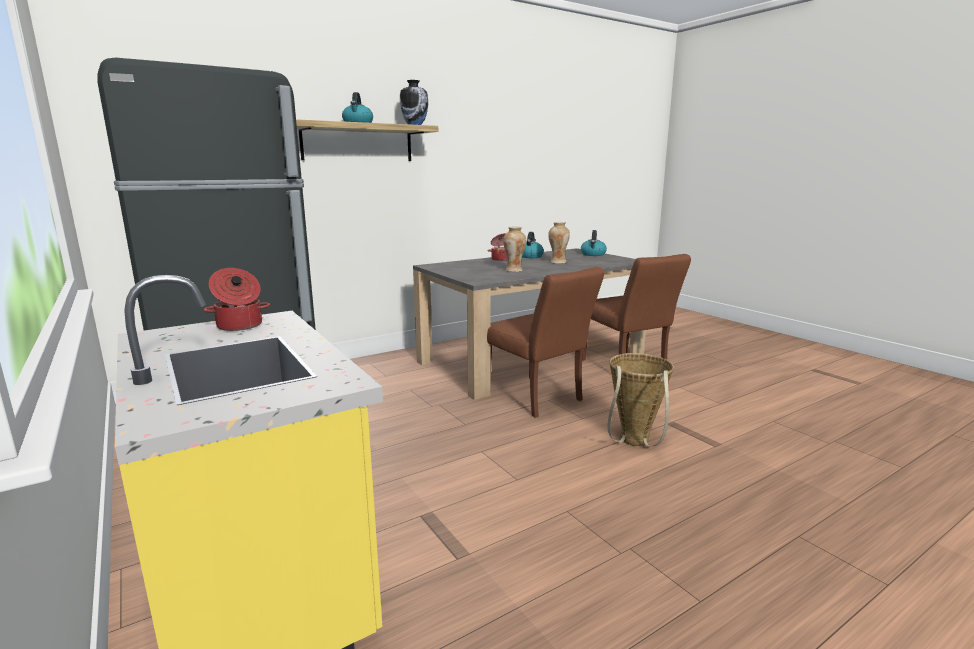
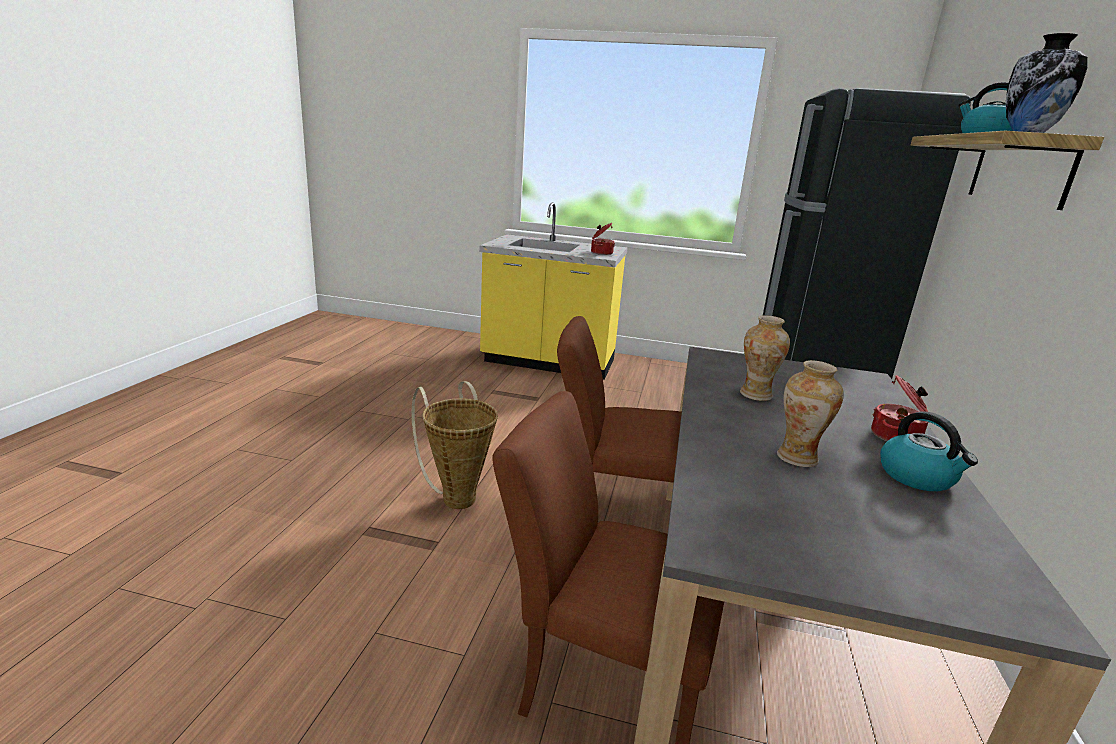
camera: 135 degrees right, 5 degrees up
kettle [581,230,607,256] -> none

